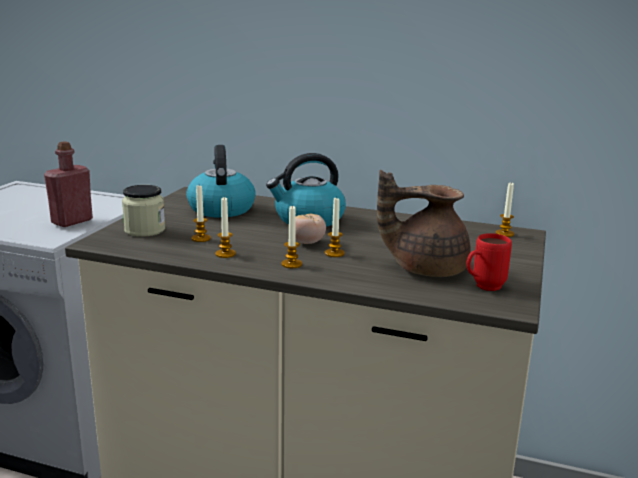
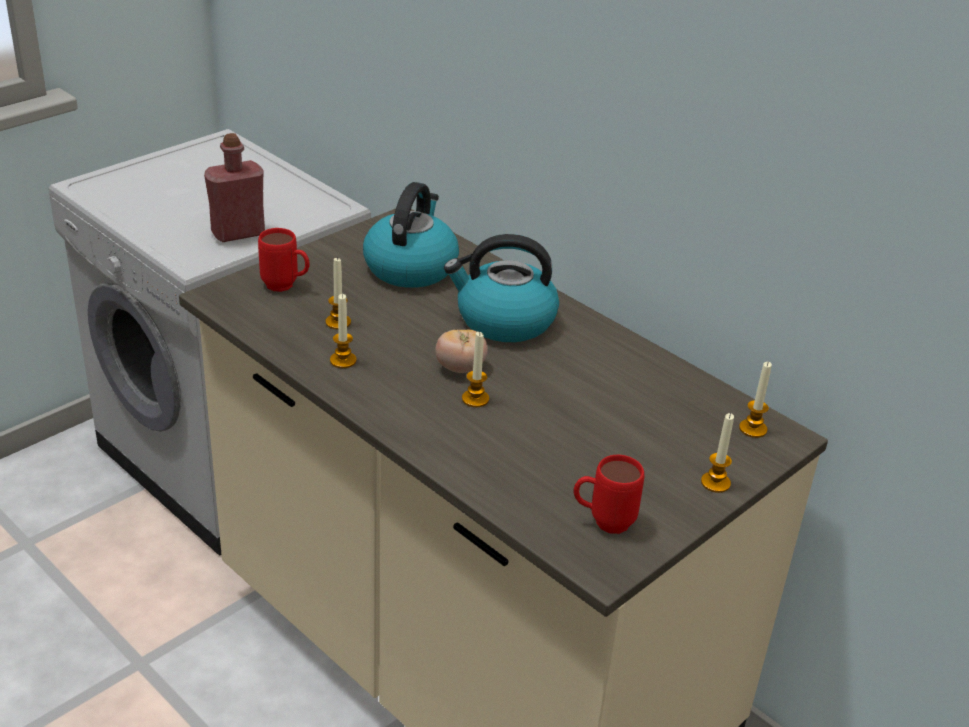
camera: 25 degrees right, 15 degrees up
jar [122,185,165,237] -> red mug [258,228,310,292]
candle [281,205,302,268] -> candle moved to [701,413,734,493]
brown teapot [377,170,471,277] -> none

